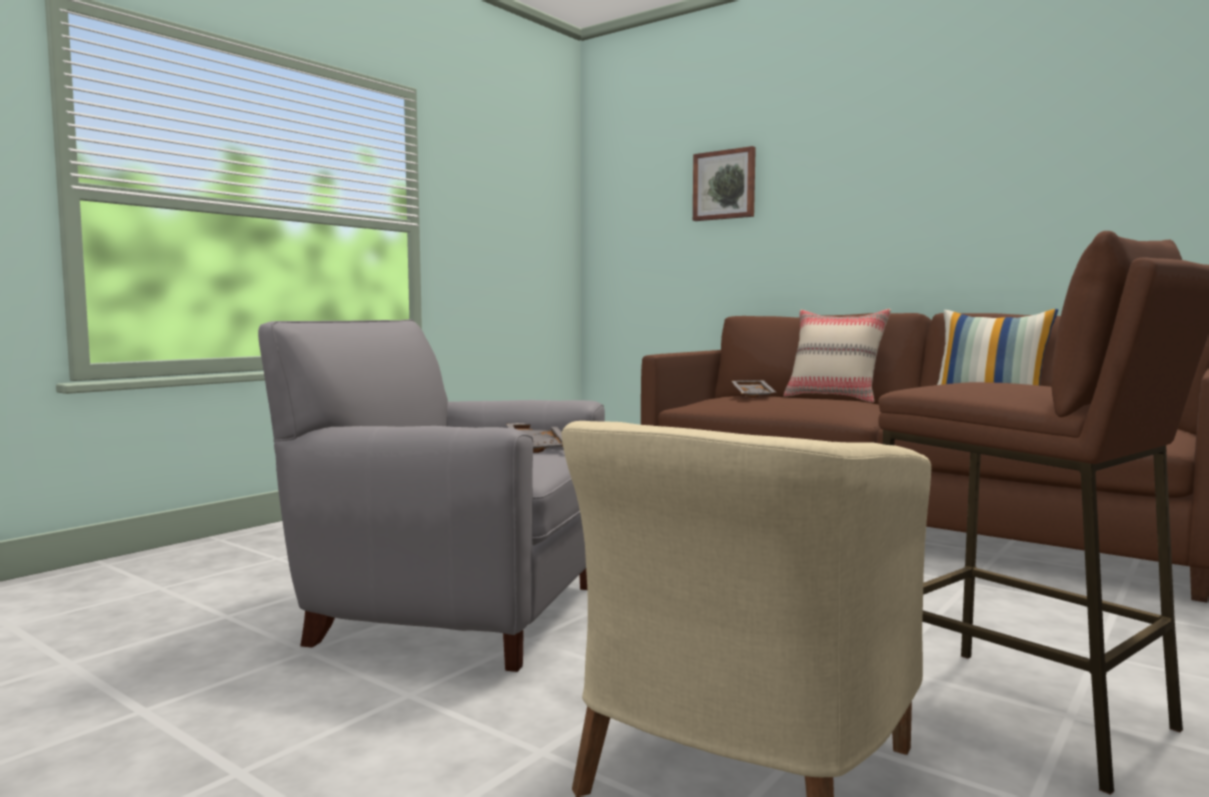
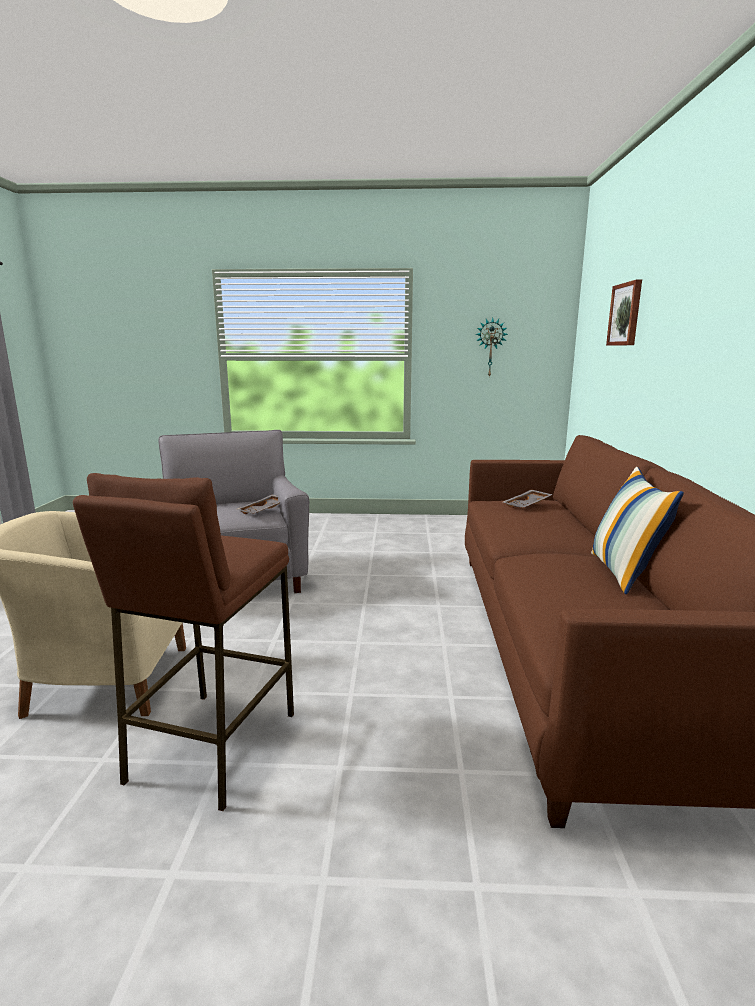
camera: 55 degrees right, 10 degrees up
beige pillow [783,309,891,403] -> none
none -> wall clock [475,318,508,378]

